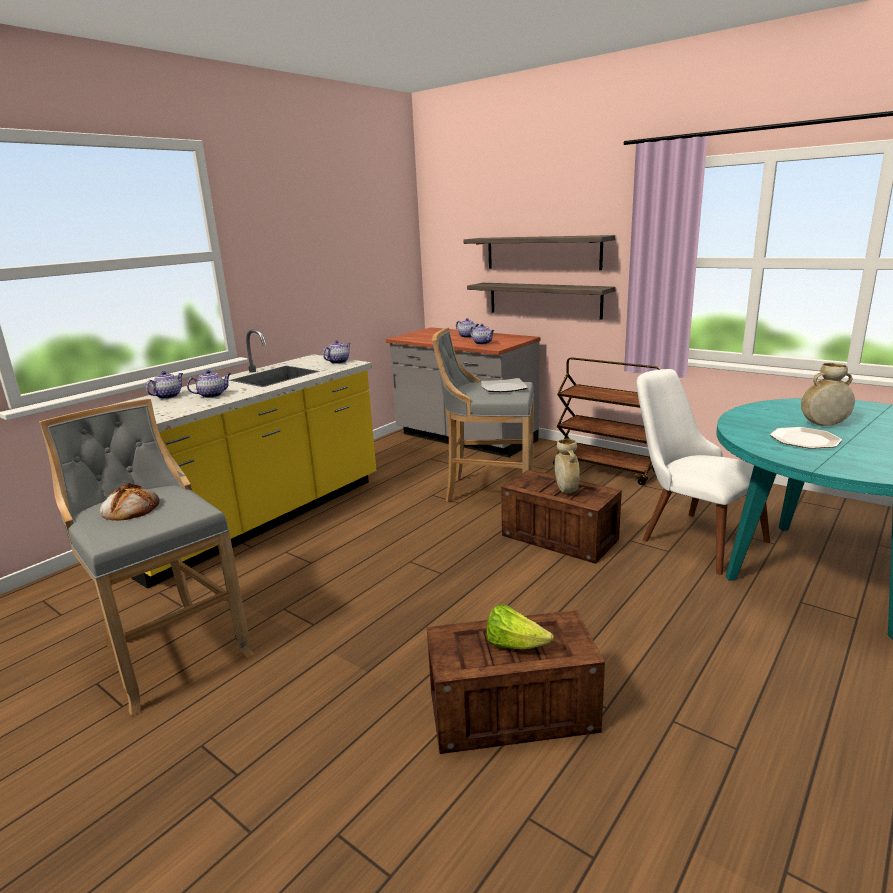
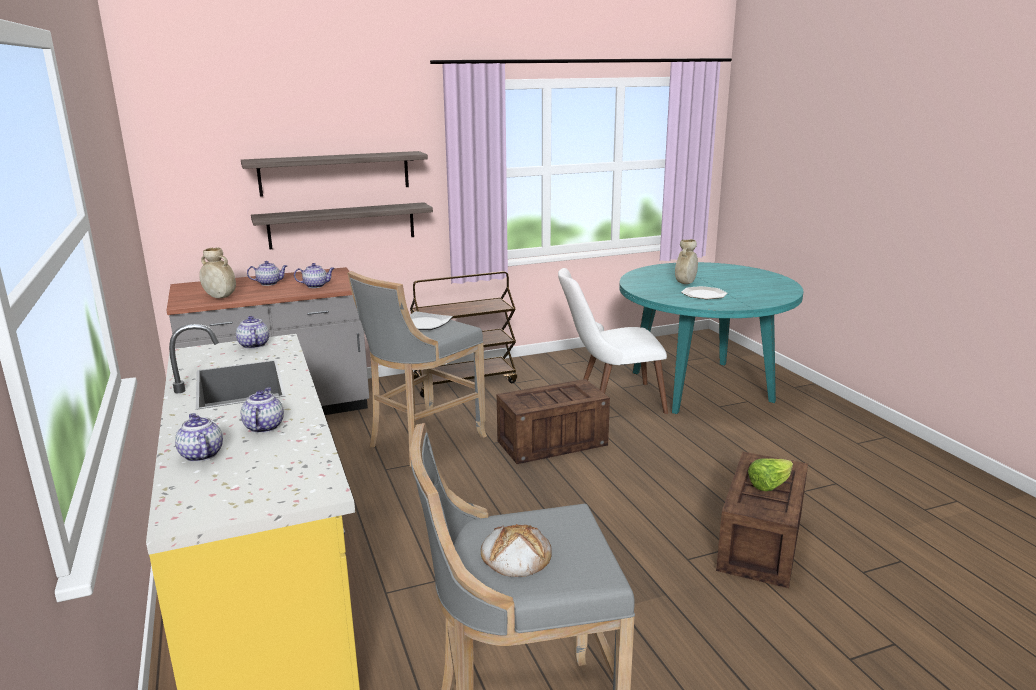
camera: 60 degrees left, 0 degrees up
beige vase [555,439,580,493] -> beige vase moved to [199,247,236,298]

